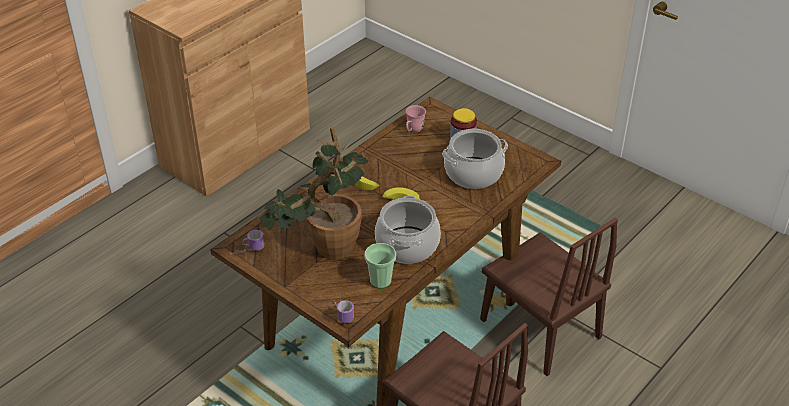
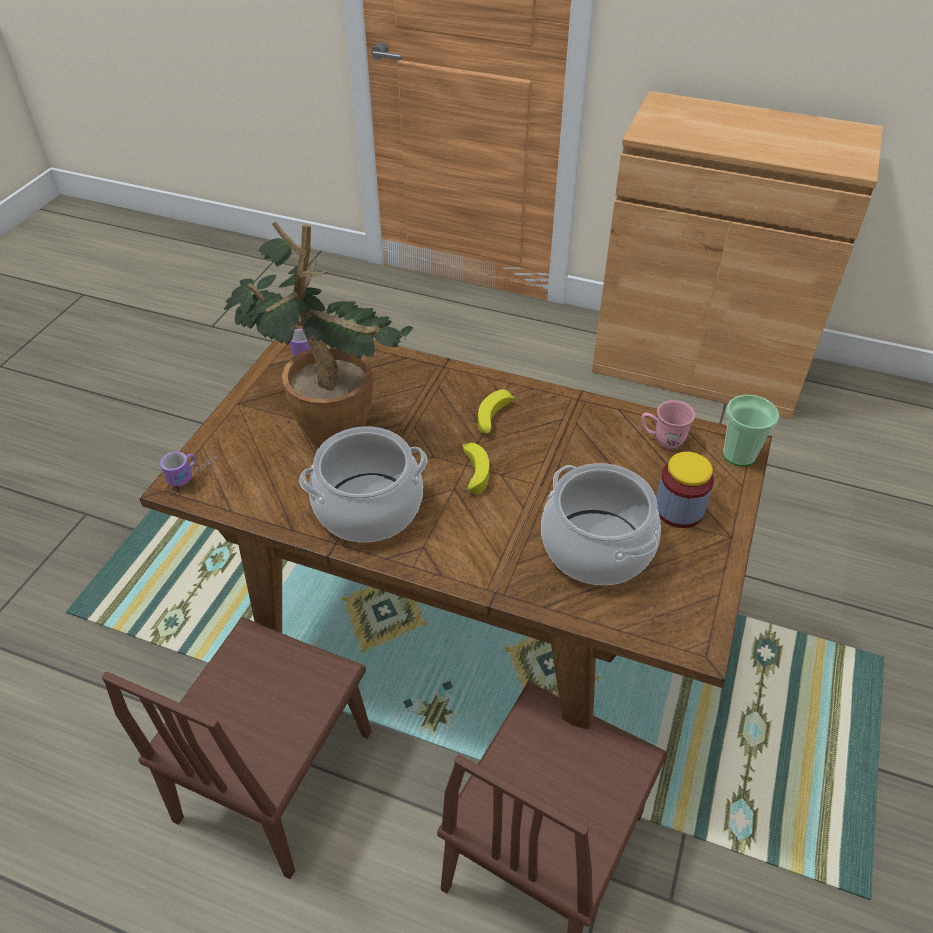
camera: 70 degrees right, 5 degrees up
cup [364,243,396,289] -> cup moved to [723,395,779,467]

